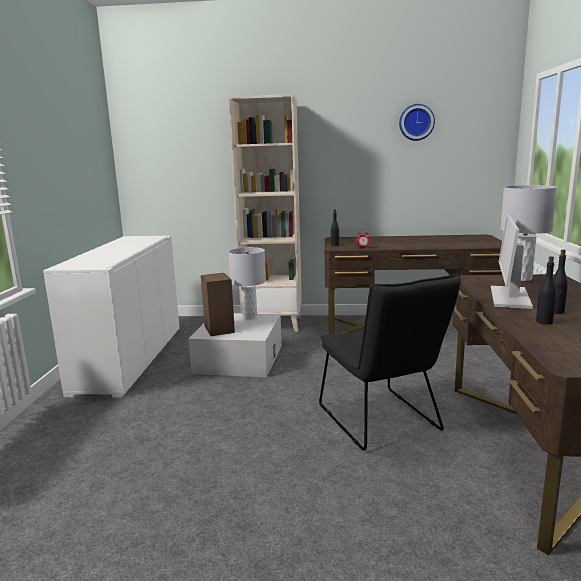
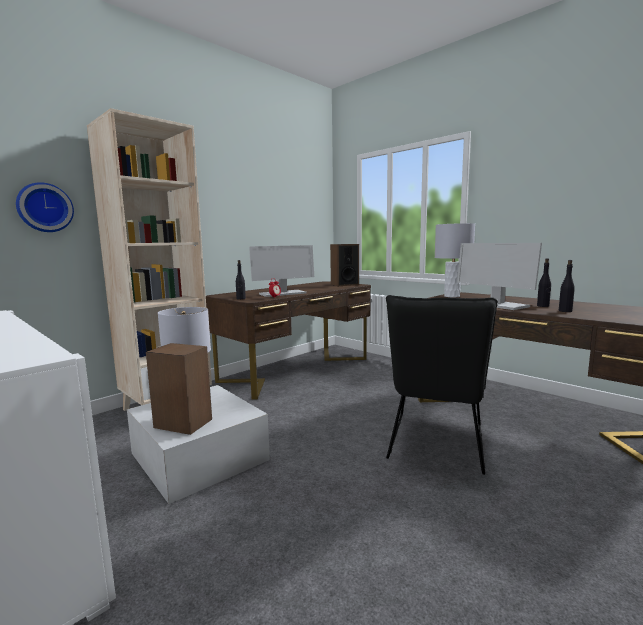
camera: 50 degrees left, 5 degrees down
black chair [319,273,461,451] -> black chair turned 90 degrees clockwise [386,295,498,475]
wall clock [399,104,435,141] -> wall clock moved to [16,182,74,232]
none -> monitor [249,245,314,297]
none -> speaker [330,244,359,286]

